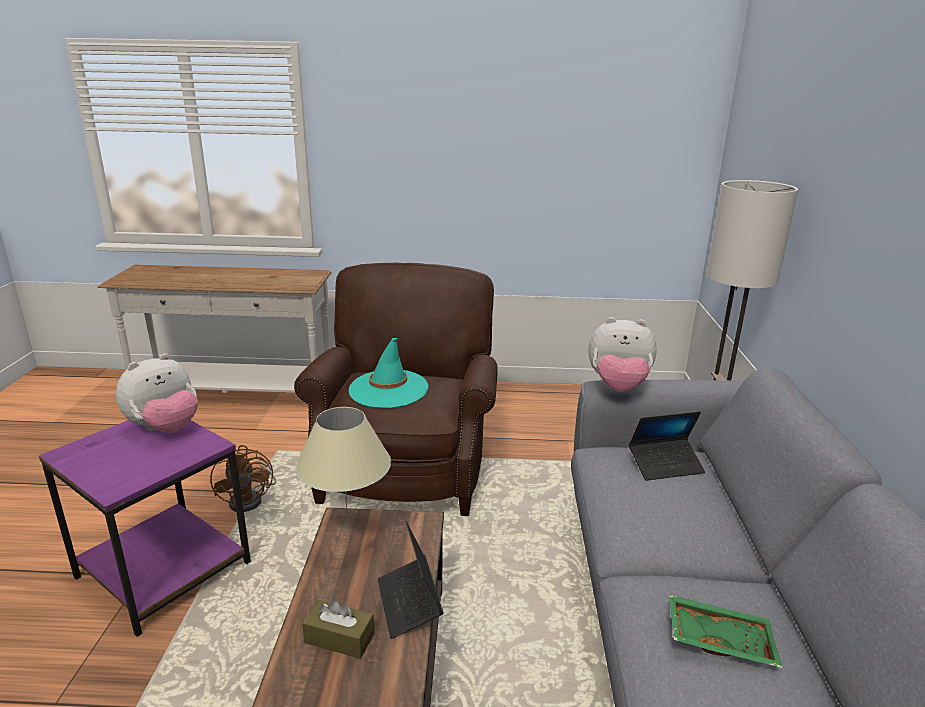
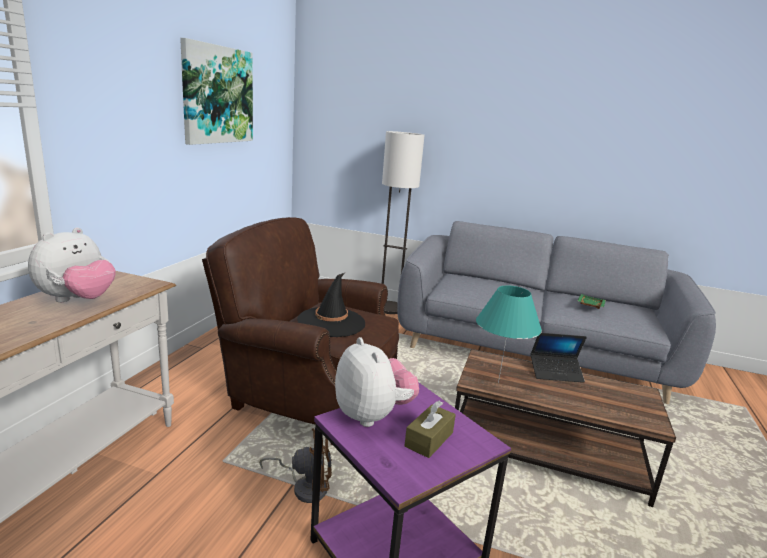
camera: 75 degrees left, 5 degrees down
beige table lamp [295,407,391,542] -> turquoise table lamp [476,286,542,383]
brown tissue box [302,600,375,659] -> brown tissue box moved to [405,400,456,458]
turquoise hat [349,338,428,408] -> black hat [297,273,365,337]
plush toy [588,317,657,392] -> plush toy moved to [28,227,116,302]
laptop [629,411,705,481] -> none
none -> picture [180,38,253,145]

